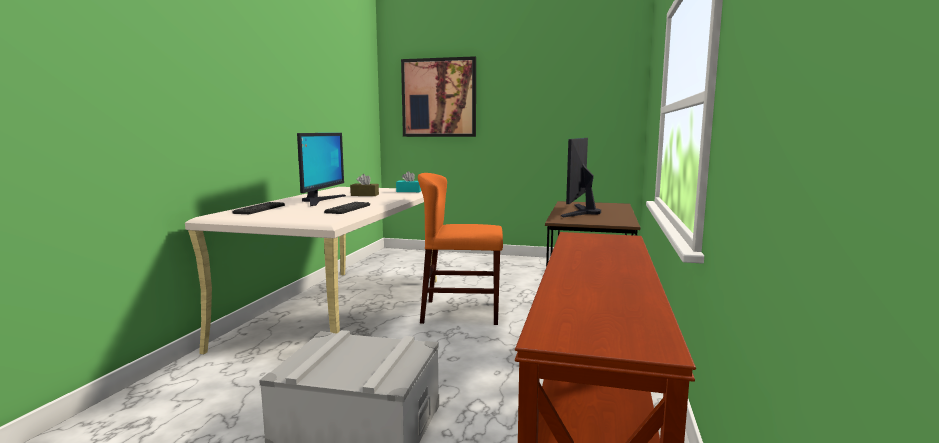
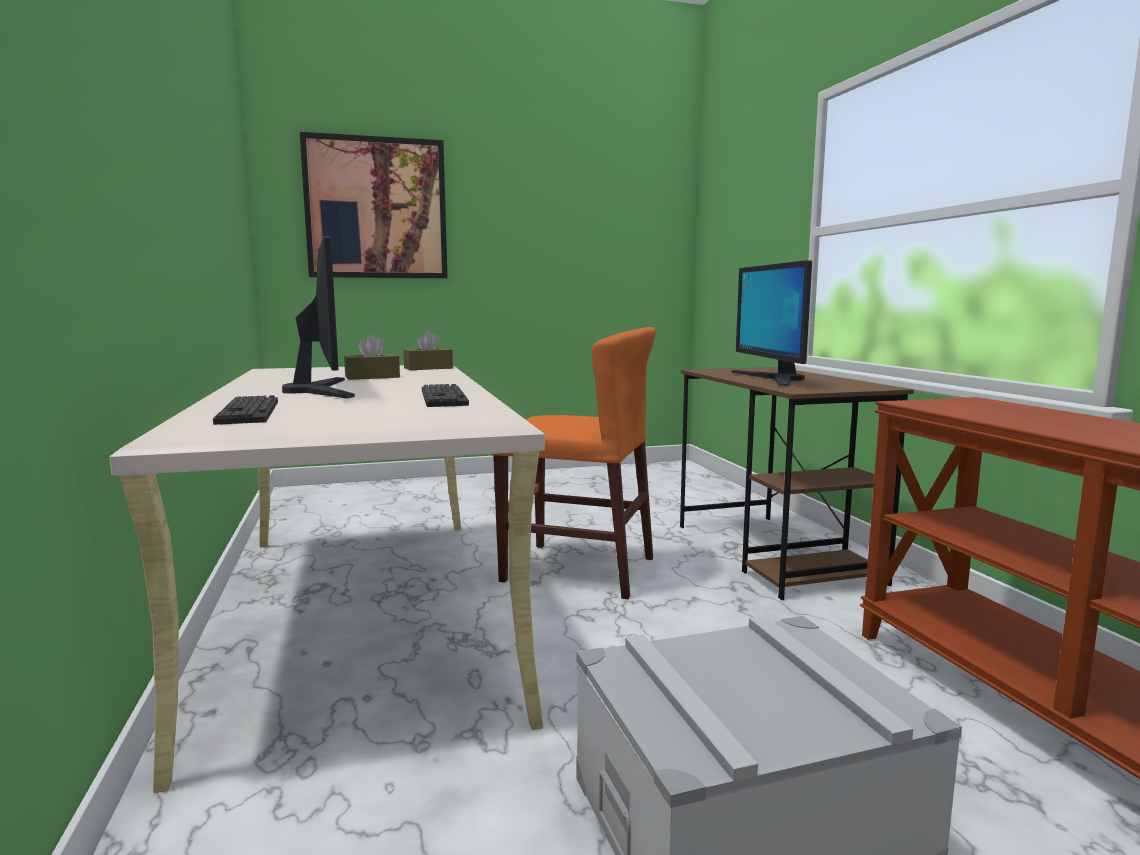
camera: 30 degrees left, 0 degrees up
turquoise tissue box [396,171,421,192] -> brown tissue box [403,330,453,370]
orange chair [418,173,503,325] -> orange chair turned 135 degrees counterclockwise [491,327,656,599]

